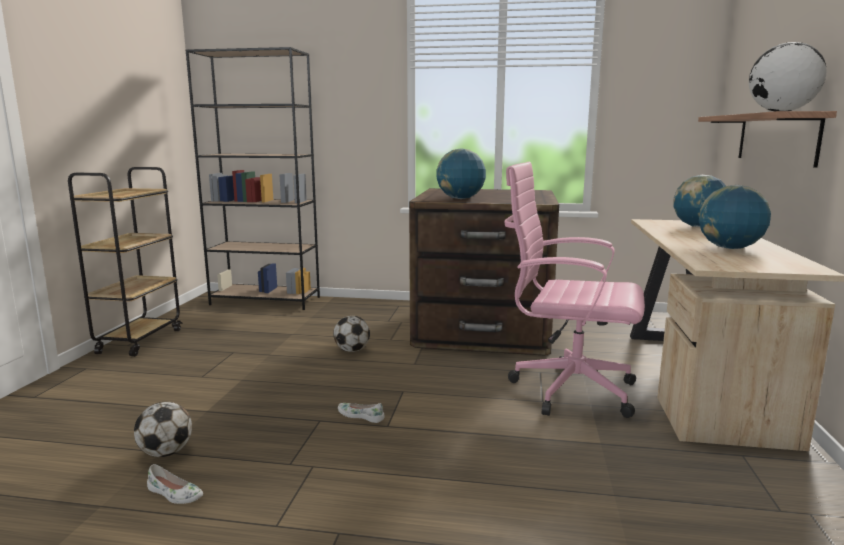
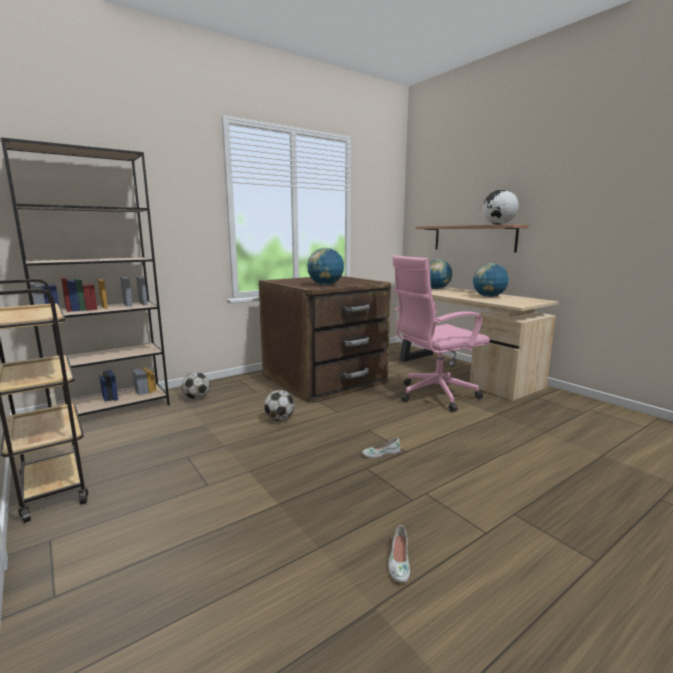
camera: 45 degrees left, 0 degrees up
football [134,402,192,457] -> football moved to [182,372,210,399]
white shoe [147,464,203,504] -> white shoe turned 120 degrees clockwise [388,525,410,582]

